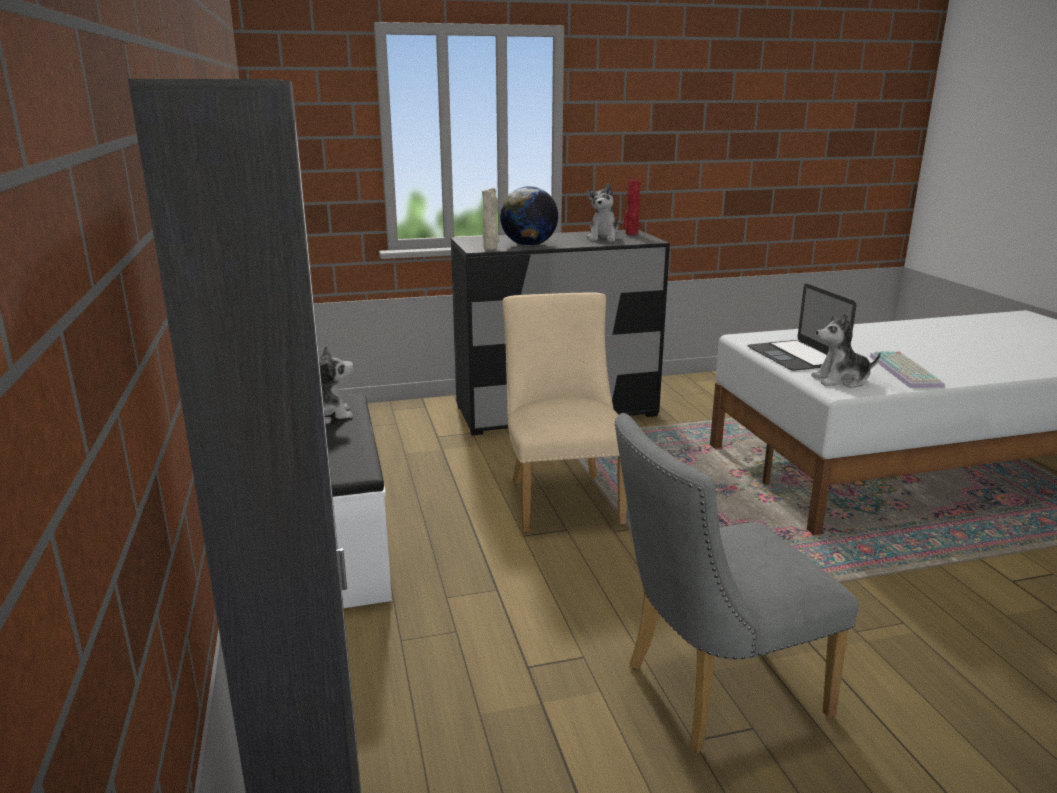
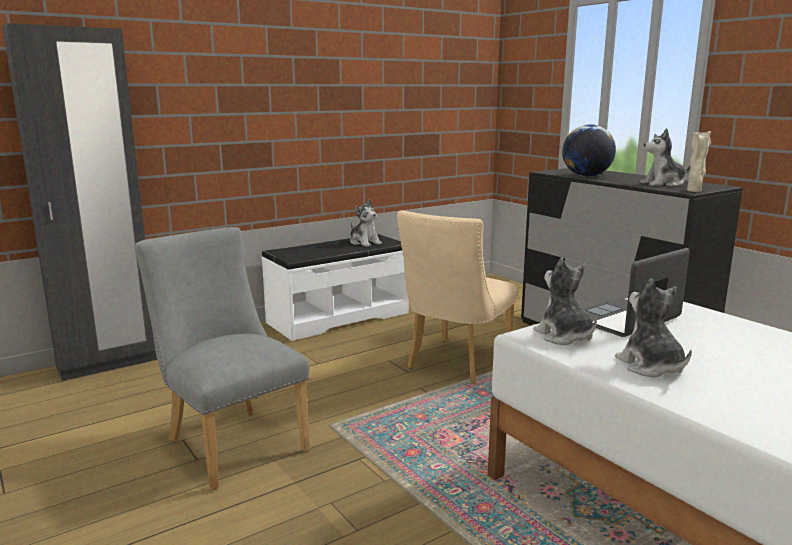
camera: 70 degrees right, 5 degrees down
beige vase [482,188,499,250] -> beige vase moved to [687,131,711,192]
beige chair [502,292,627,533] -> beige chair turned 150 degrees clockwise [397,210,518,384]
red vase [623,180,641,235] -> none
keyboard [869,352,945,388] -> plush toy [615,278,692,377]

